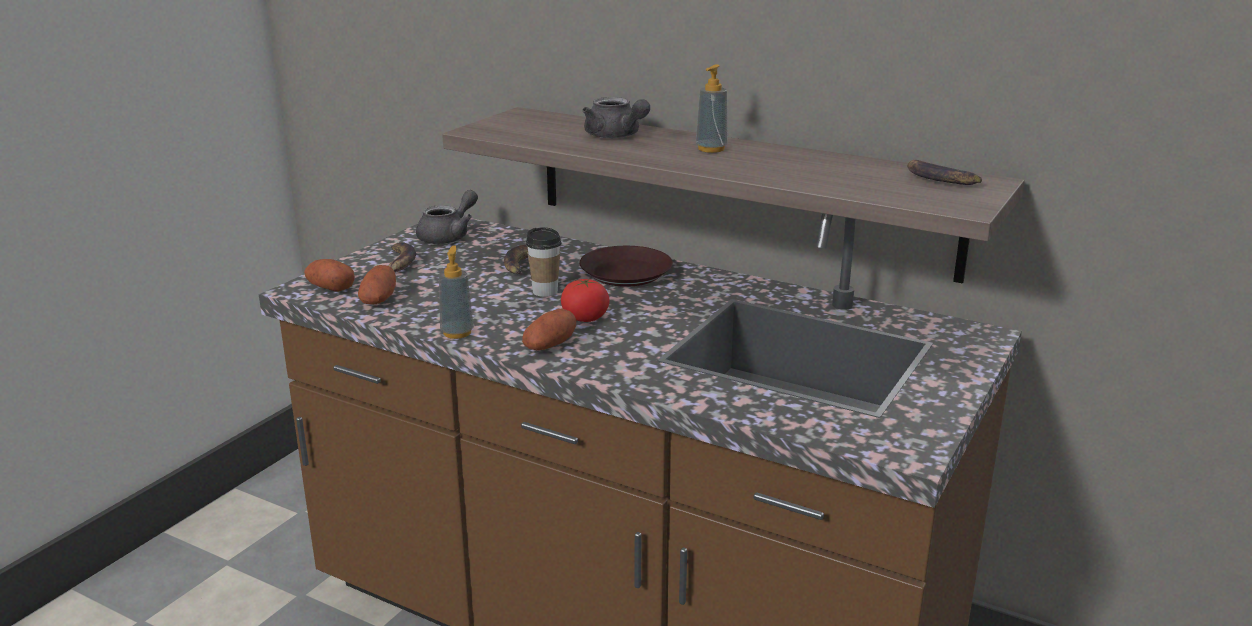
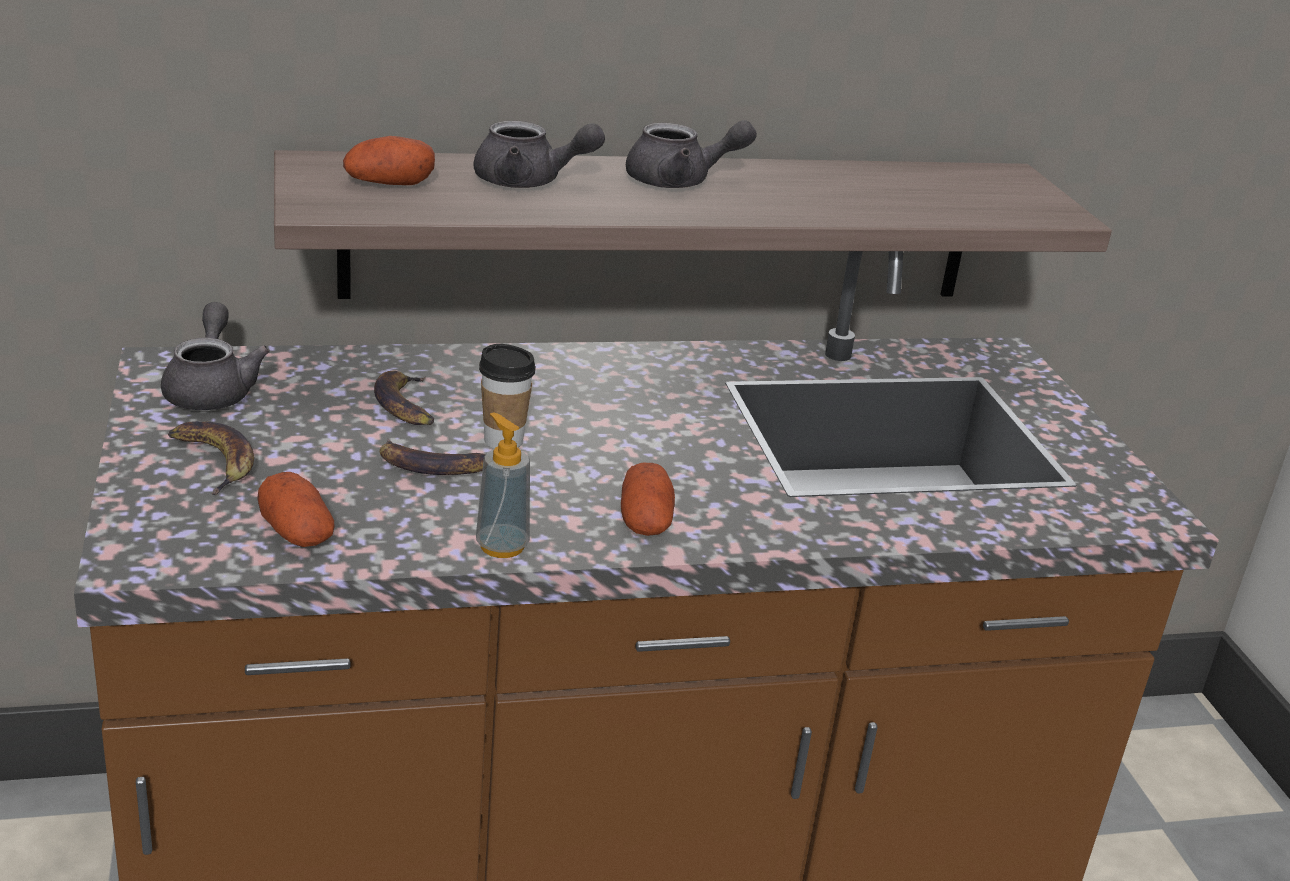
camera: 45 degrees left, 5 degrees up
potato [304,259,354,292] -> potato moved to [343,136,435,185]
tomato [561,278,610,322] -> none
brown plate [579,246,673,287] -> none
soap dispenser [696,64,728,153] -> grey teapot [626,120,757,188]
banana [907,160,982,185] -> banana moved to [379,439,486,475]

